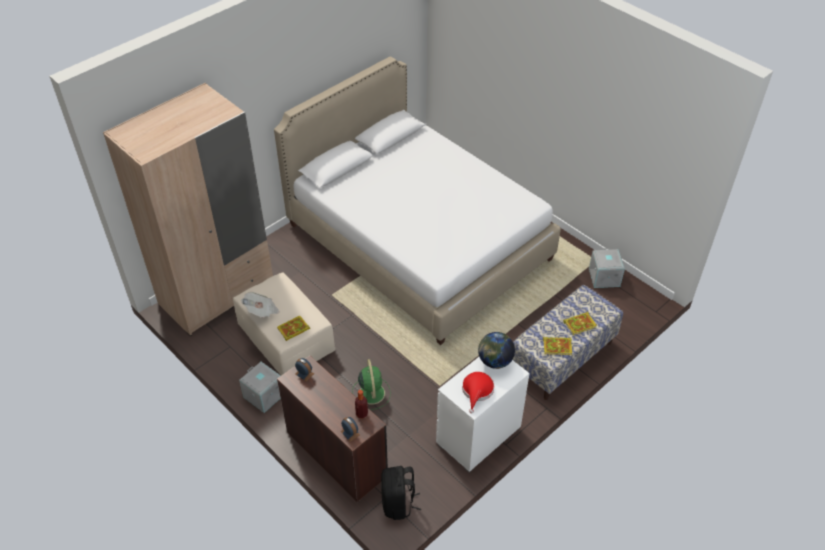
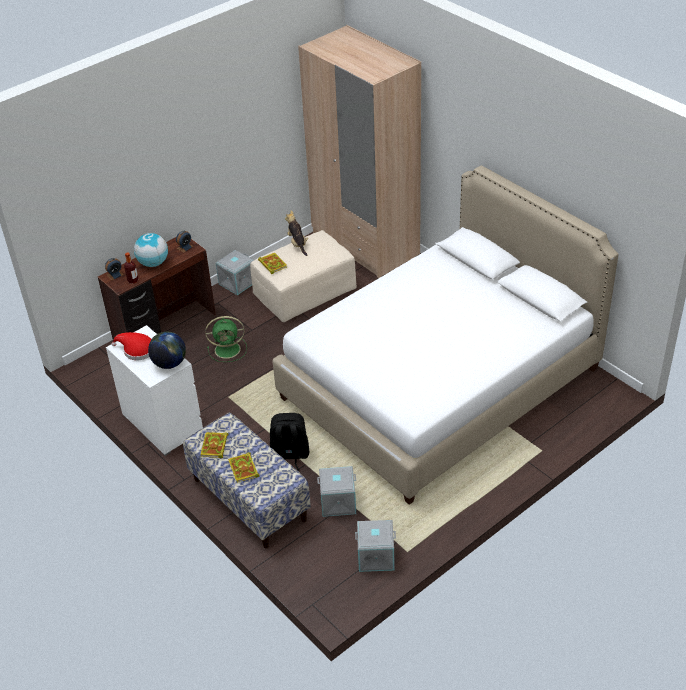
camera: 95 degrees right, 5 degrees down
newspaper [241,292,280,318] -> plush toy [285,210,308,256]
black backpack [381,466,421,520] -> black backpack moved to [270,413,309,471]
none -> globe [134,233,168,267]
none -> grey storage box [317,466,356,517]

